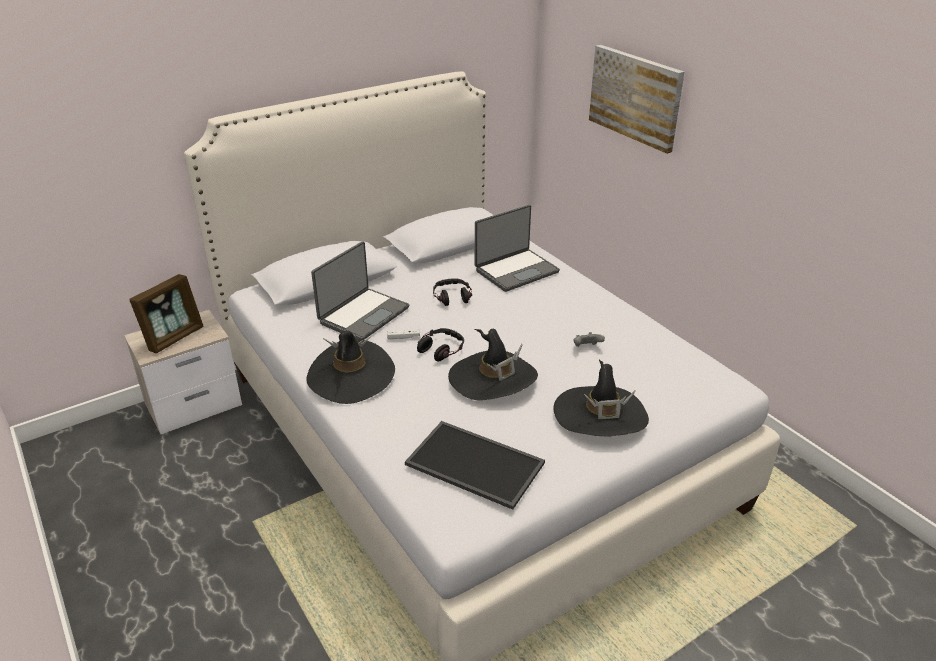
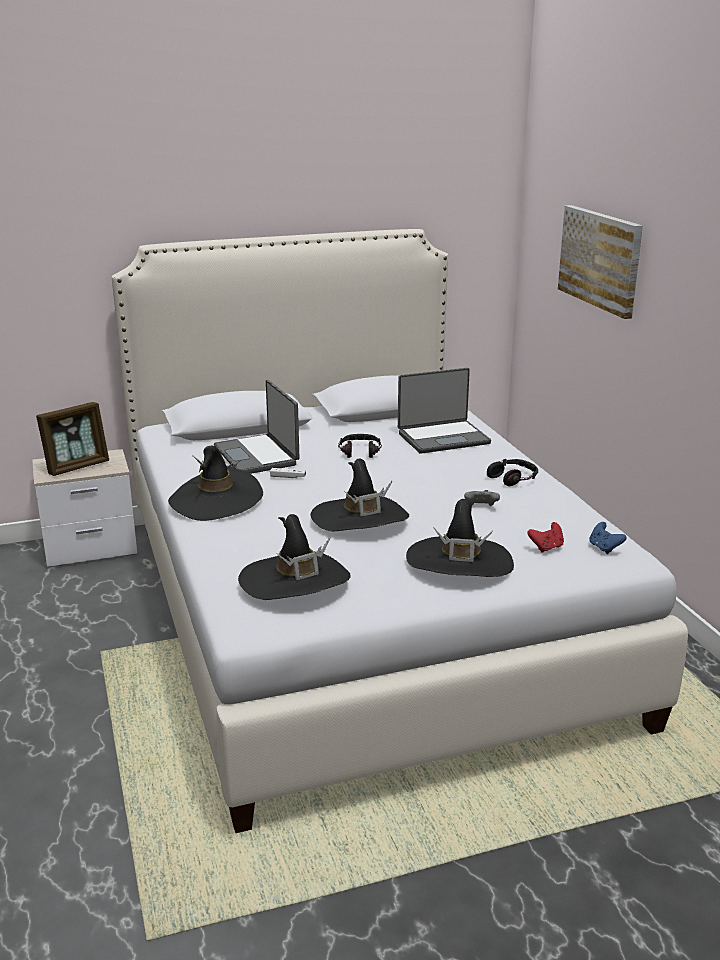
camera: 15 degrees right, 10 degrees down
laptop [311,241,409,340] -> laptop turned 105 degrees clockwise [214,380,299,474]
tray [405,421,545,510] -> black hat [238,514,351,600]
headphones [417,328,464,362] -> headphones moved to [487,459,538,486]
none -> red game controller [527,522,564,553]
none -> blue game controller [589,522,627,554]

